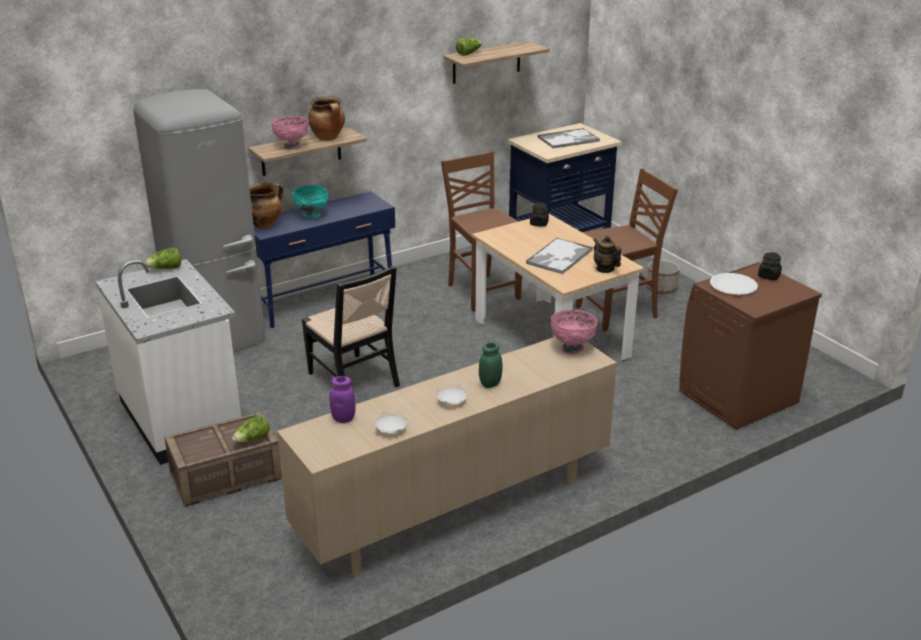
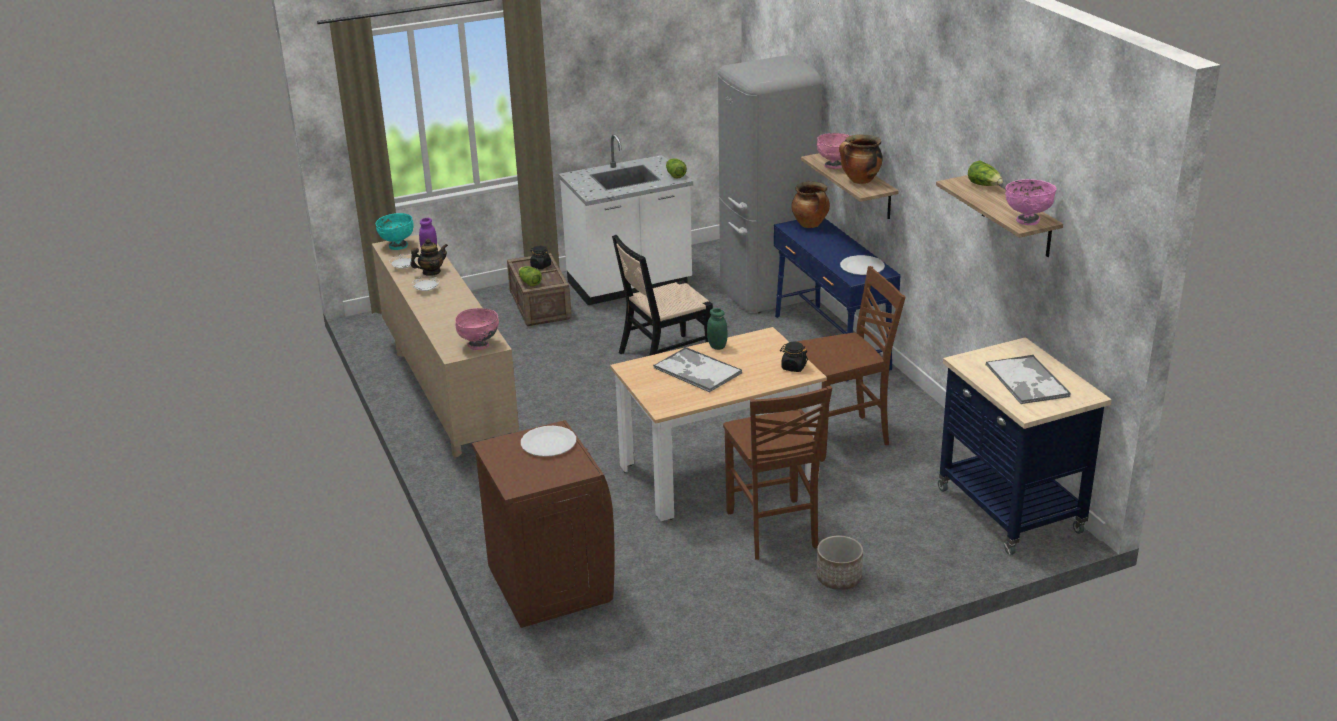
camera: 100 degrees right, 0 degrees up
turquoise bowl [292,185,328,219] -> turquoise bowl moved to [376,213,414,250]
green jar [479,342,503,388] -> green jar moved to [707,308,728,350]
teapot [593,236,621,273] -> teapot moved to [410,239,448,276]
black jar [758,252,782,280] -> black jar moved to [530,246,551,269]
none -> white plate [840,255,885,275]
none -> pink bowl [1005,179,1056,225]

